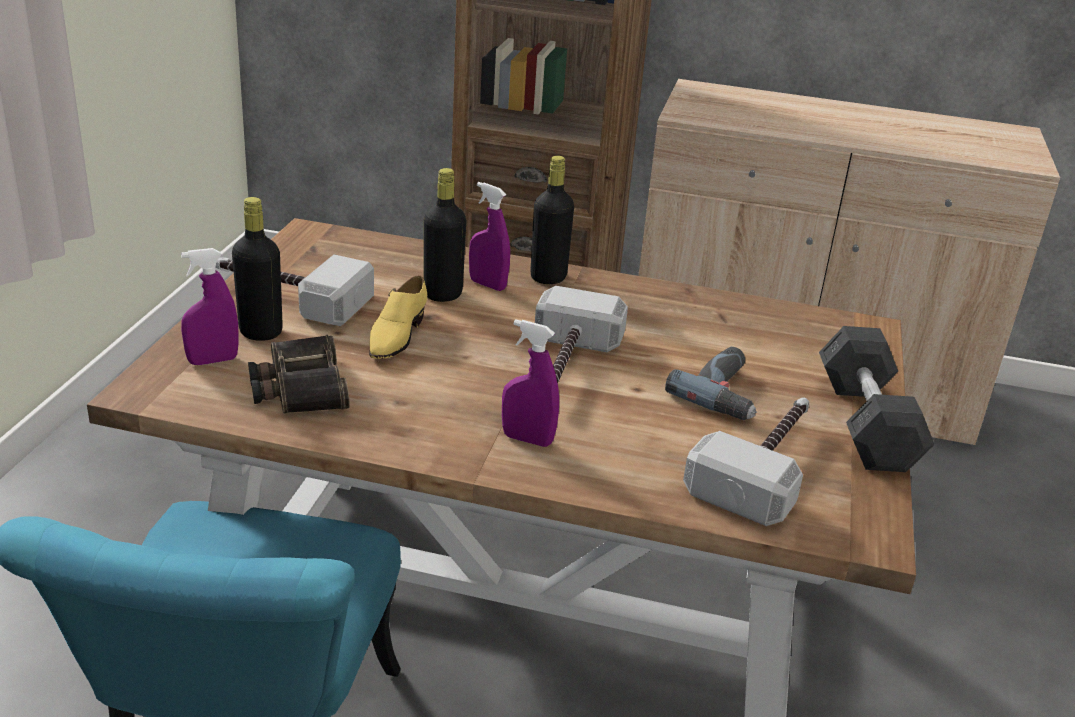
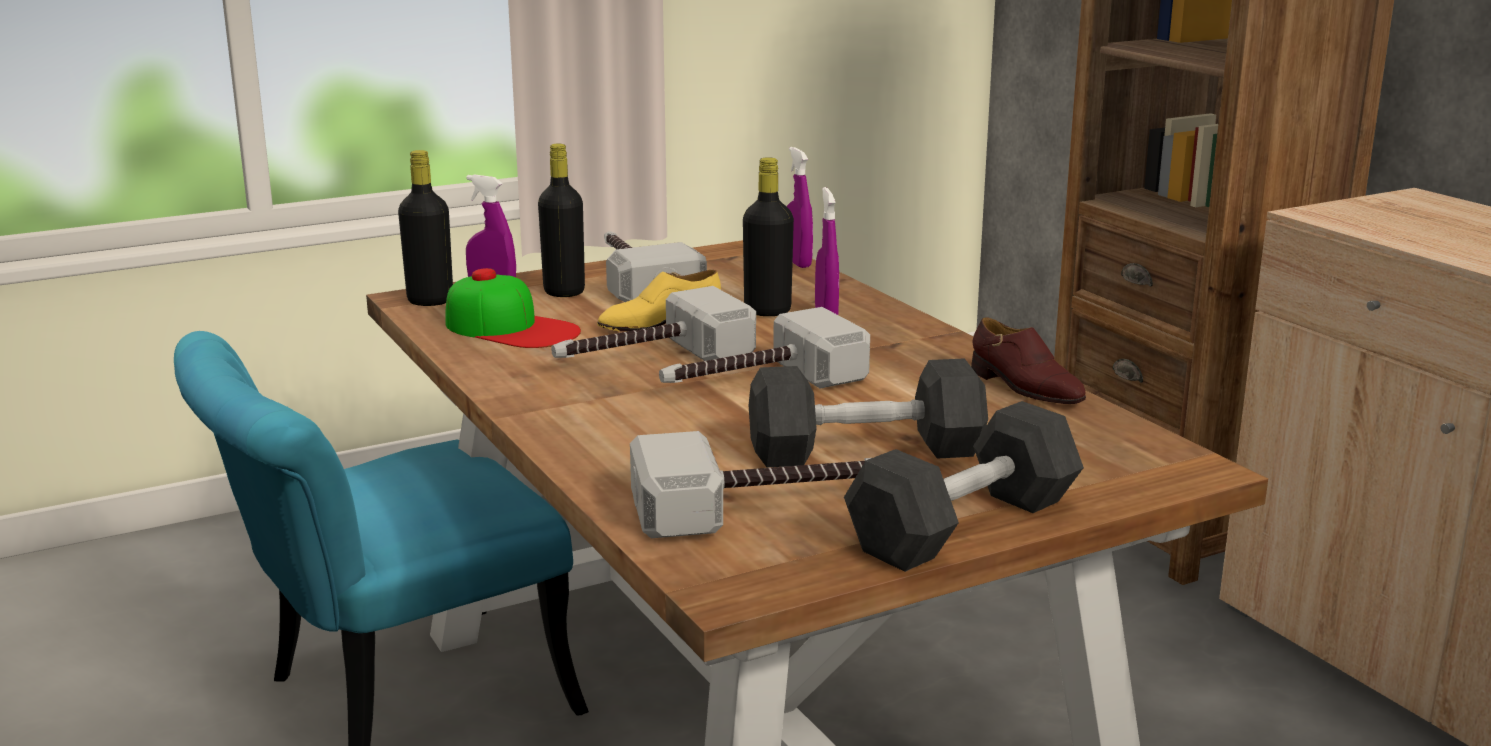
camera: 50 degrees right, 10 degrees down
binoculars [248,335,350,414] -> cap [445,268,581,348]
purple spray bottle [502,319,559,447] -> purple spray bottle moved to [787,147,813,268]
black bottle [531,156,574,284] -> black bottle moved to [398,150,453,306]
power drill [665,347,757,420] -> grey dumbbell [749,358,988,467]
none -> hammer [551,286,756,361]
none -> brown shoe [971,317,1086,404]

